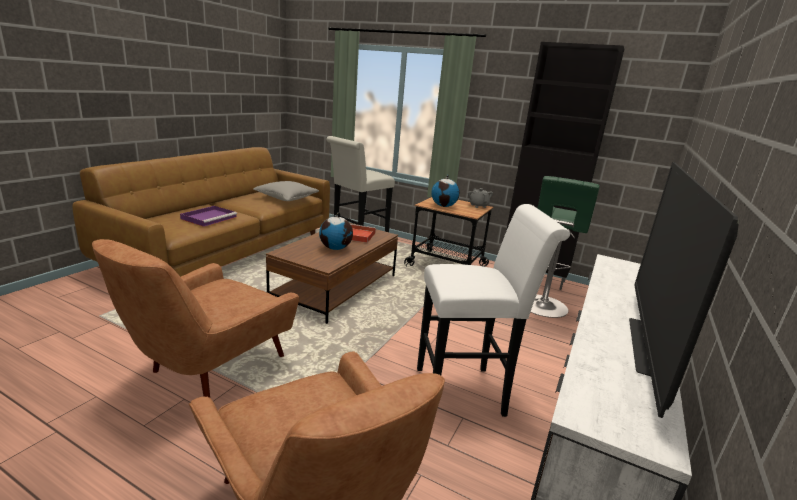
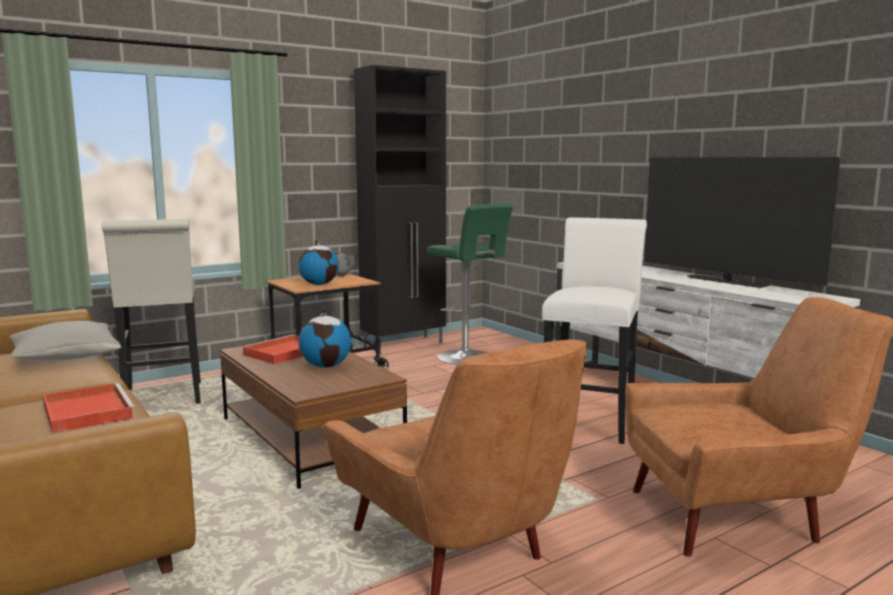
camera: 60 degrees left, 10 degrees down
purple tray [180,206,237,227] -> red tray [43,383,136,434]

